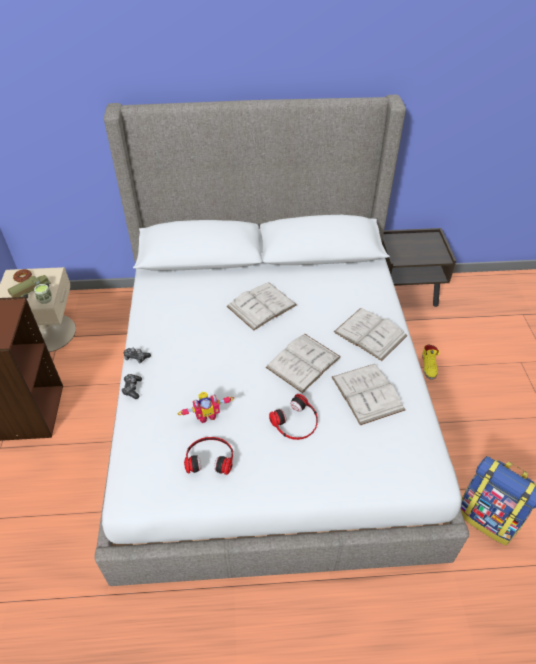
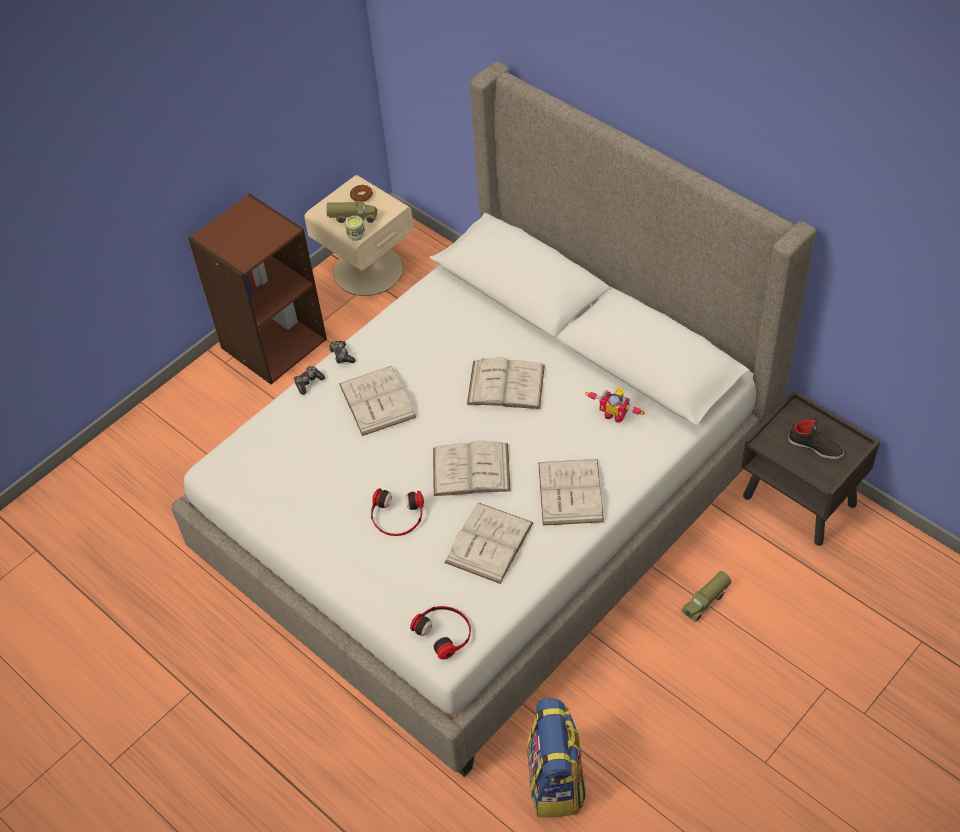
camera: 50 degrees right, 5 degrees up
toy robot [177,392,234,423] -> toy robot moved to [585,388,645,423]
headphones [184,437,233,475] -> headphones moved to [410,606,471,659]
yellow shoe [422,344,440,380] -> toy truck [681,571,731,622]
none -> white book [339,366,416,436]
none -> black shoe [788,418,844,459]

